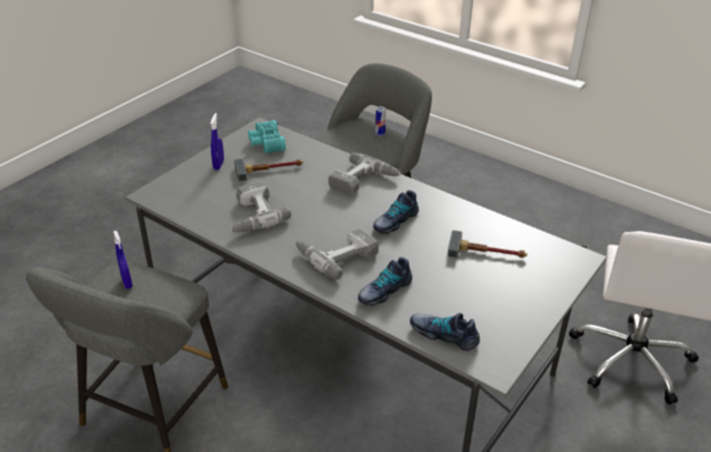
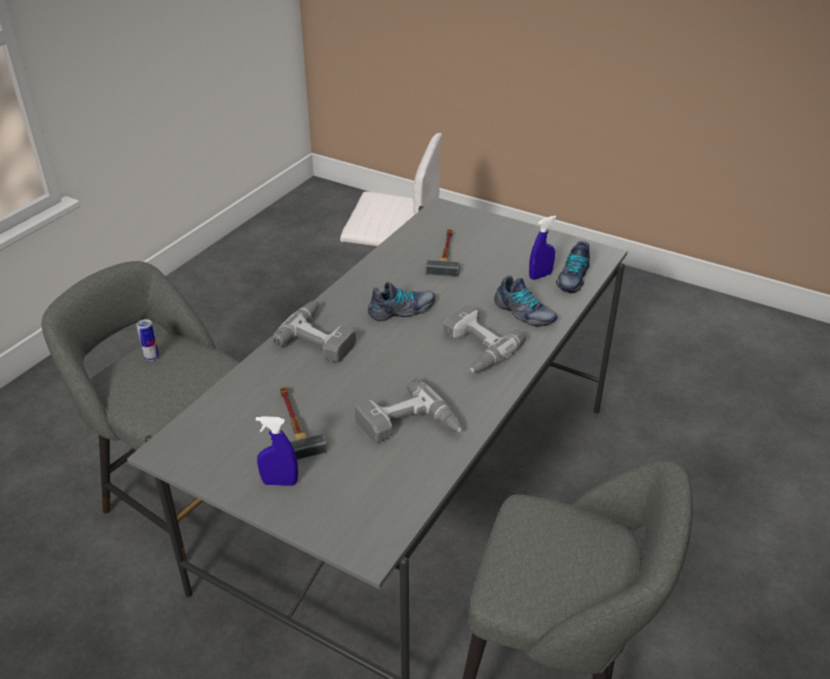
camera: 95 degrees left, 0 degrees up
blue spray bottle [113,230,133,289] -> blue spray bottle moved to [529,215,556,280]
turquoise binoculars [248,120,286,154] -> none
shoe [373,190,419,234] -> shoe turned 60 degrees counterclockwise [368,282,435,321]

